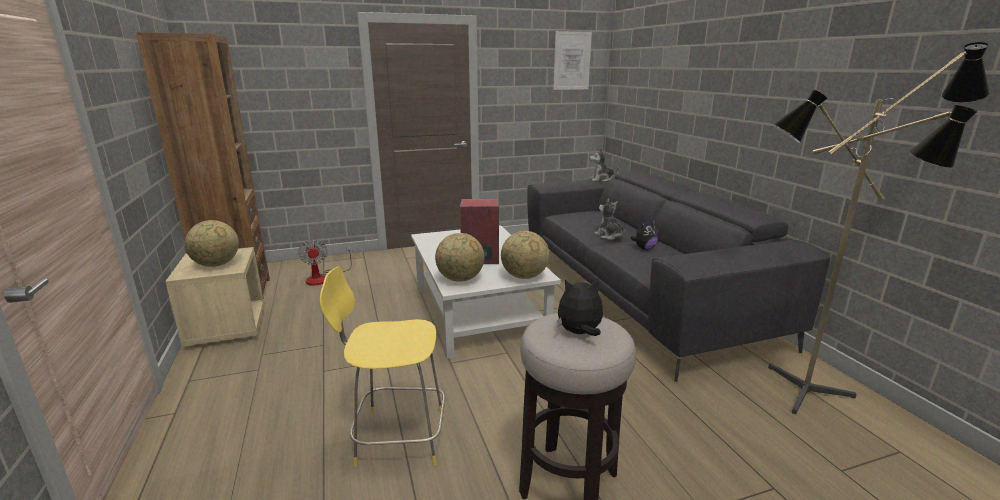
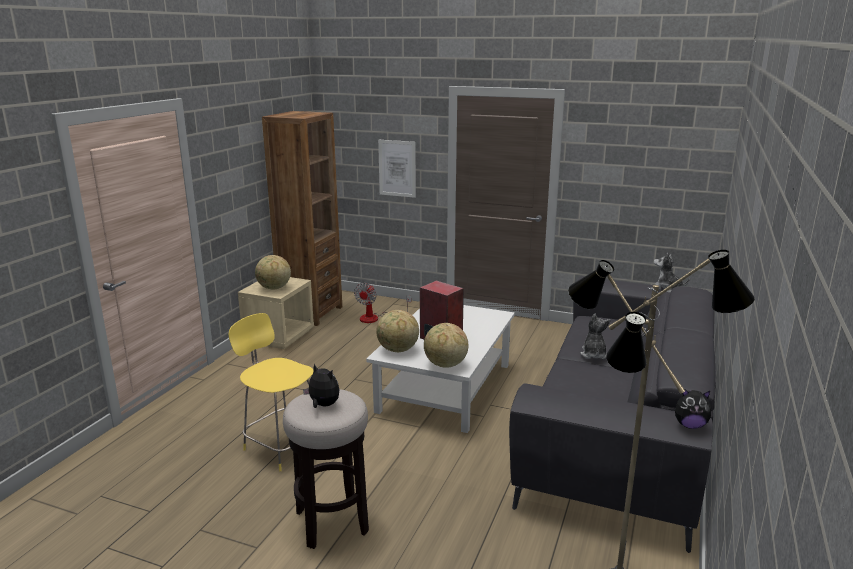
camera: 40 degrees right, 0 degrees up
picture [553,31,592,90] -> picture moved to [378,140,416,198]
plush toy [631,219,659,250] -> plush toy moved to [675,390,711,429]

